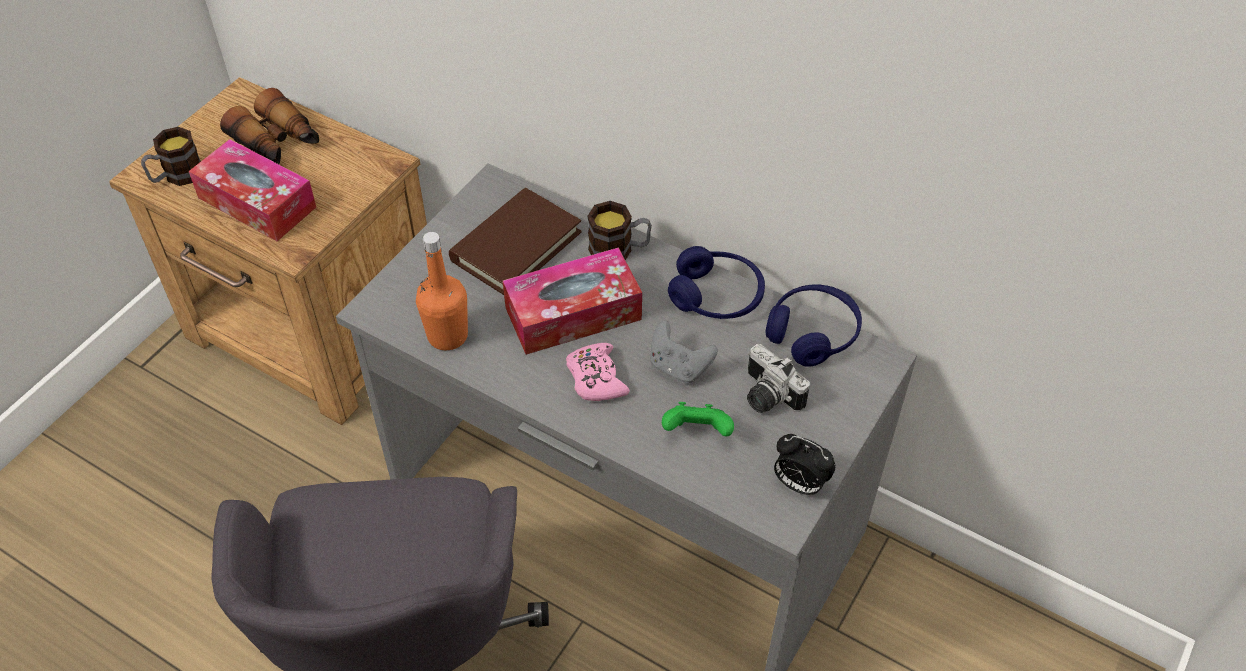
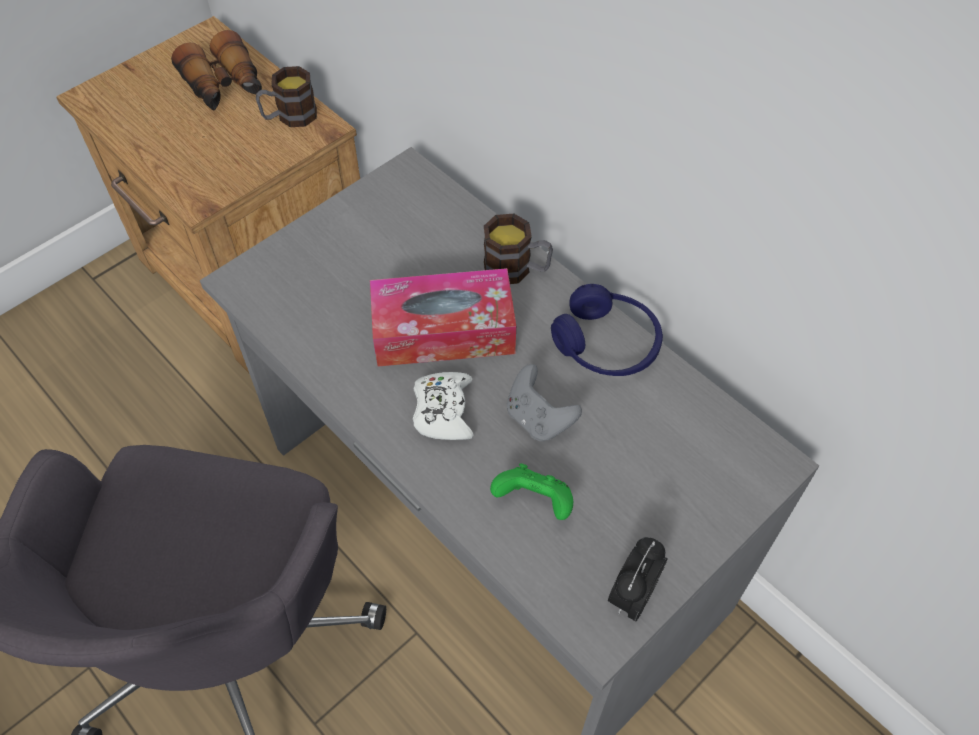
camera: 15 degrees right, 5 degrees up
mug [141,127,201,186] -> mug moved to [256,66,317,127]
tissue box [189,139,316,241] -> none
orange bottle [416,232,468,351] -> none
brown book [449,188,582,295] -> none
pink game controller [566,343,630,401] -> white game controller [413,372,473,440]
camera [747,344,810,413] -> none
blue headphones [765,284,862,367] -> none
alarm clock [774,434,836,495] -> alarm clock turned 75 degrees clockwise [608,537,668,621]

